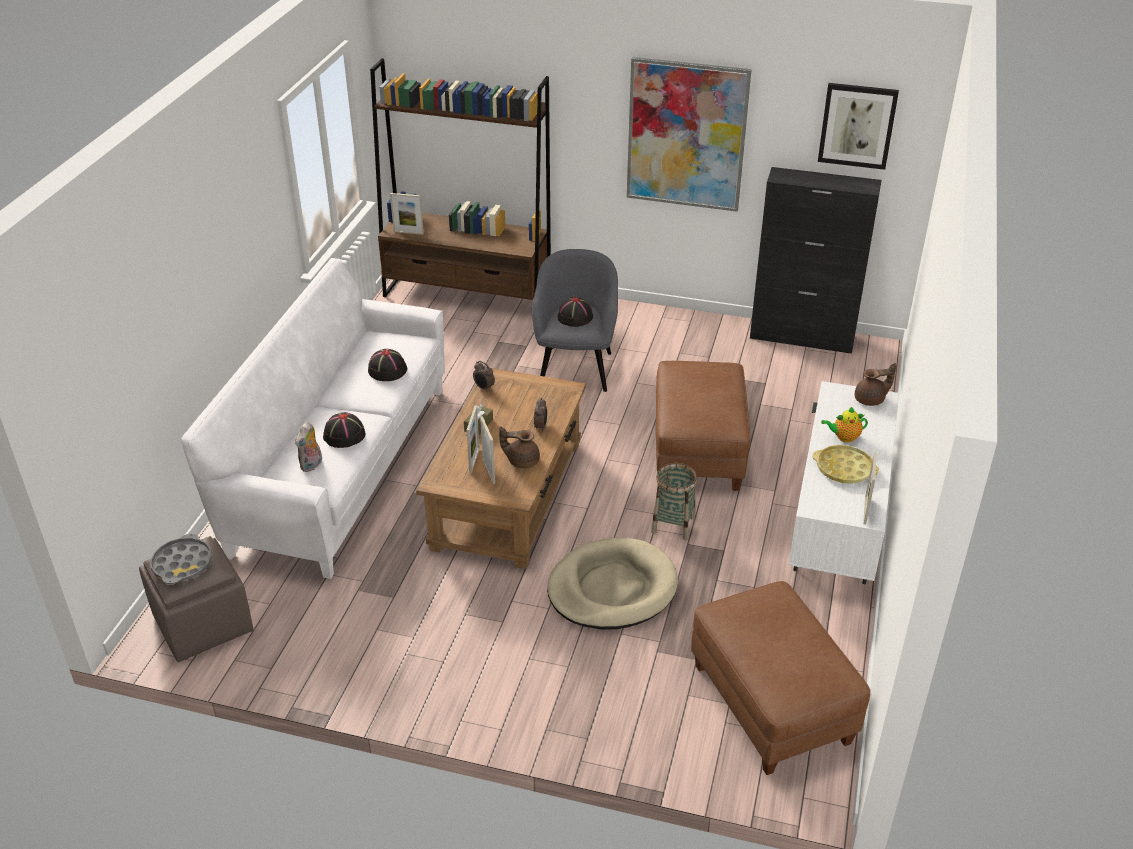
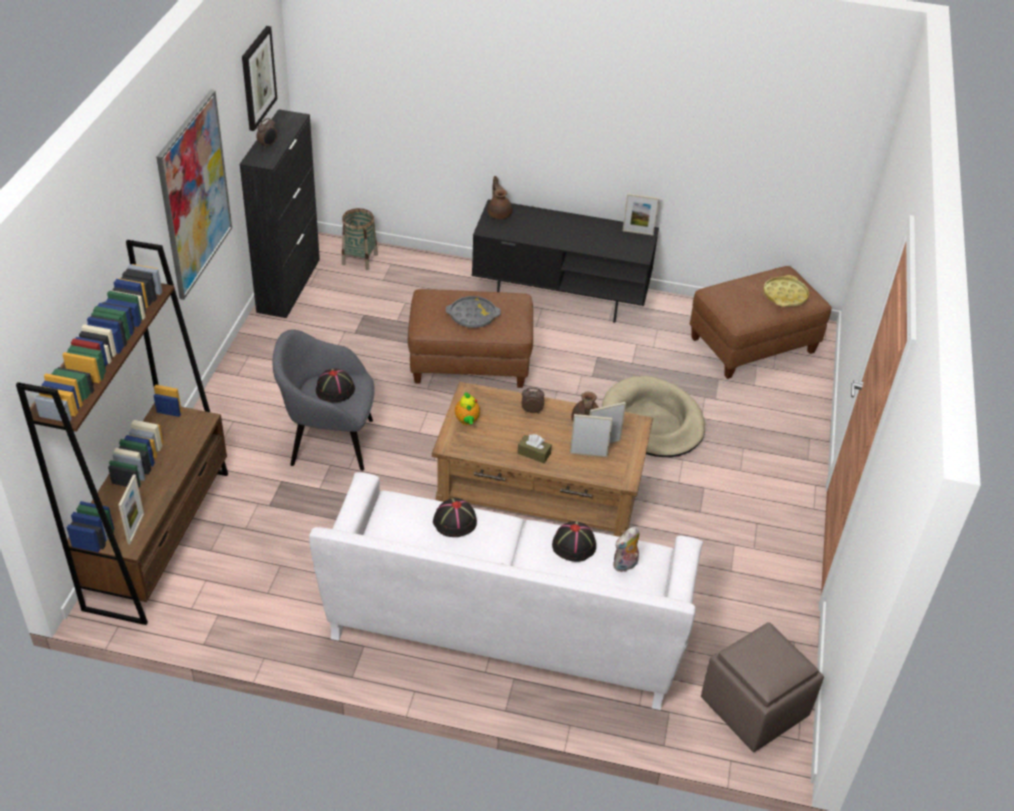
camera: 95 degrees left, 5 degrees up
grey tray [150,534,212,584] -> grey tray moved to [446,296,501,328]
plush toy [295,421,322,472] -> plush toy turned 120 degrees clockwise [613,527,639,572]
alarm clock [473,361,495,392] -> alarm clock moved to [256,118,277,147]
basket [651,463,697,540] -> basket moved to [342,208,378,270]
white tv stand [789,381,899,584] -> black tv stand [472,199,659,323]
yellow tray [812,445,879,483] -> yellow tray moved to [763,275,809,307]
teapot [821,407,868,443] -> teapot moved to [455,391,480,425]

